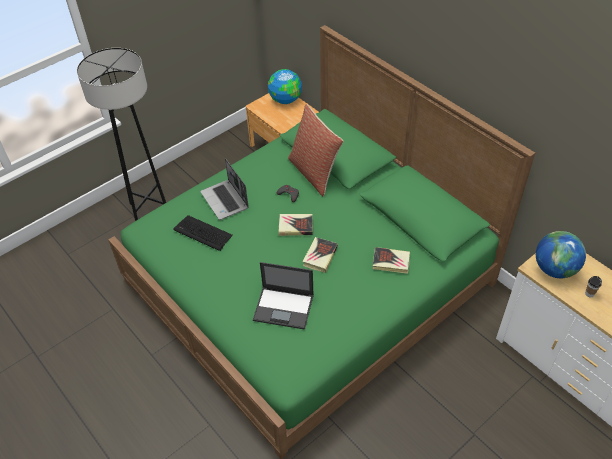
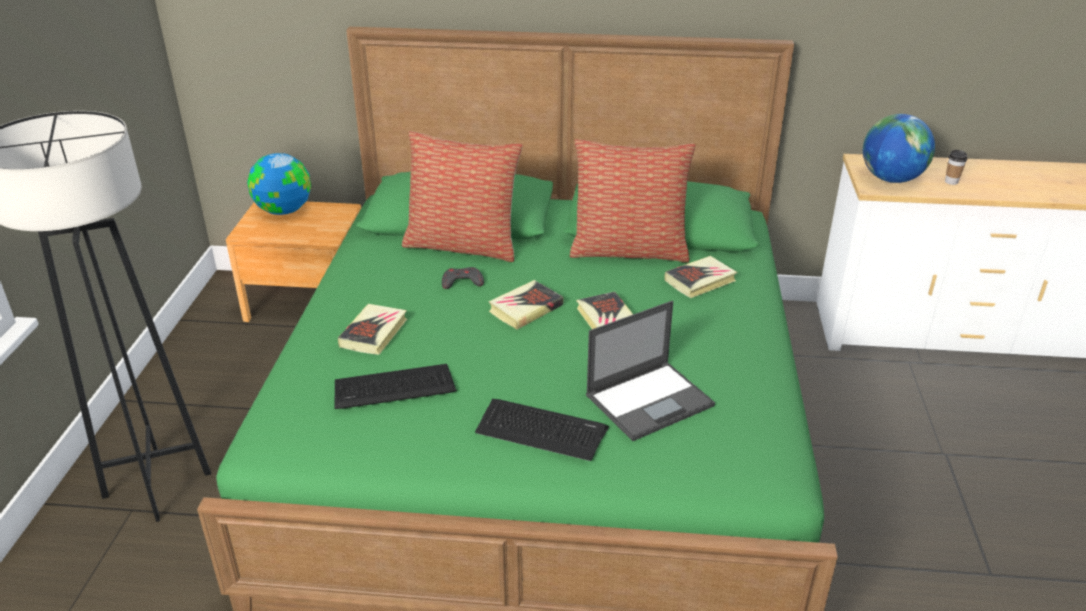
camera: 45 degrees left, 15 degrees down
laptop [200,158,249,220] -> book [338,304,407,355]
none -> keyboard [475,399,609,461]
none -> pillow [570,139,695,263]

